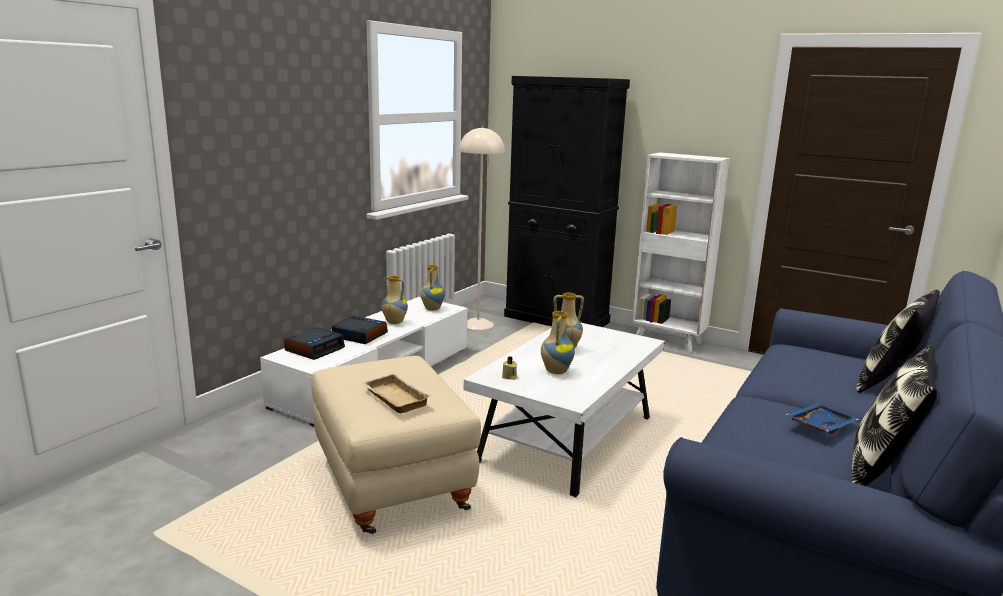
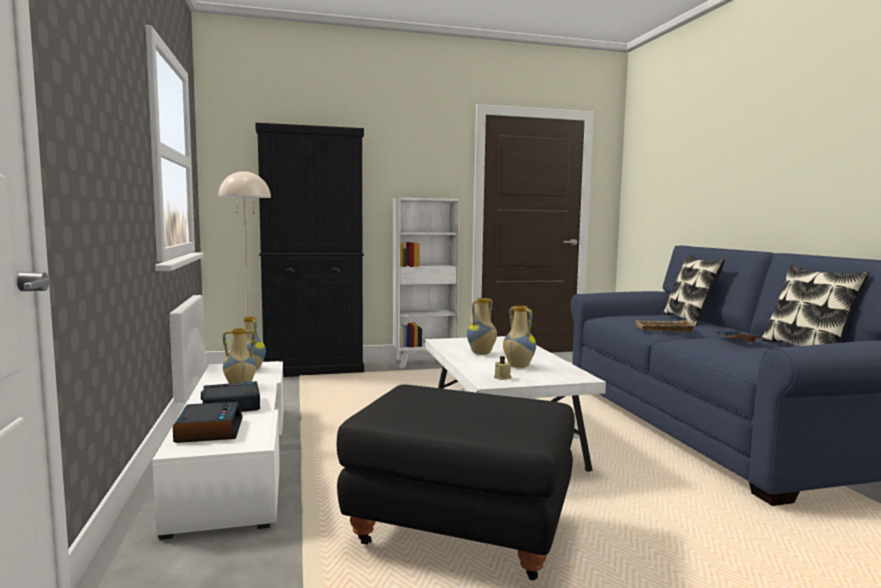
camera: 45 degrees left, 10 degrees down
beige ottoman [311,356,481,534] -> black ottoman [337,384,575,580]
beige tray [361,374,431,413] -> beige tray moved to [635,320,696,332]

